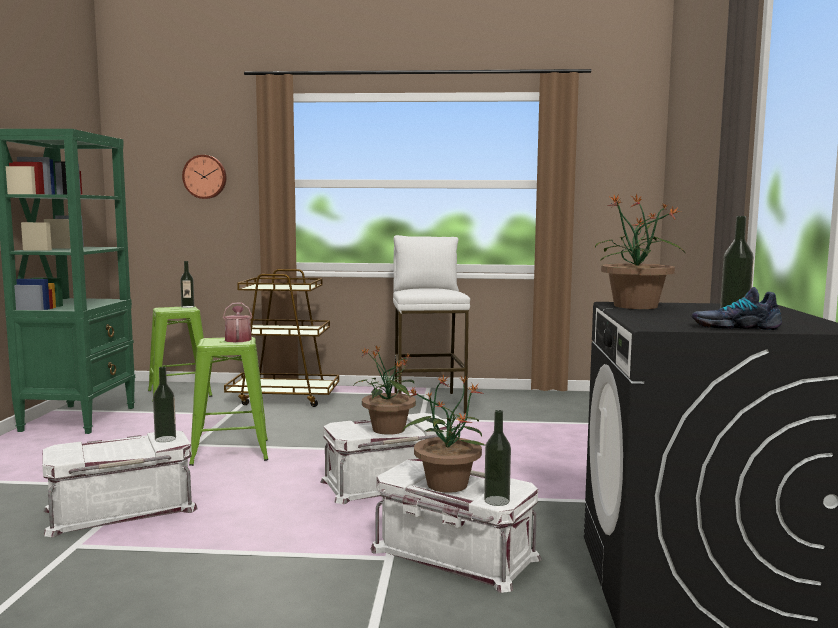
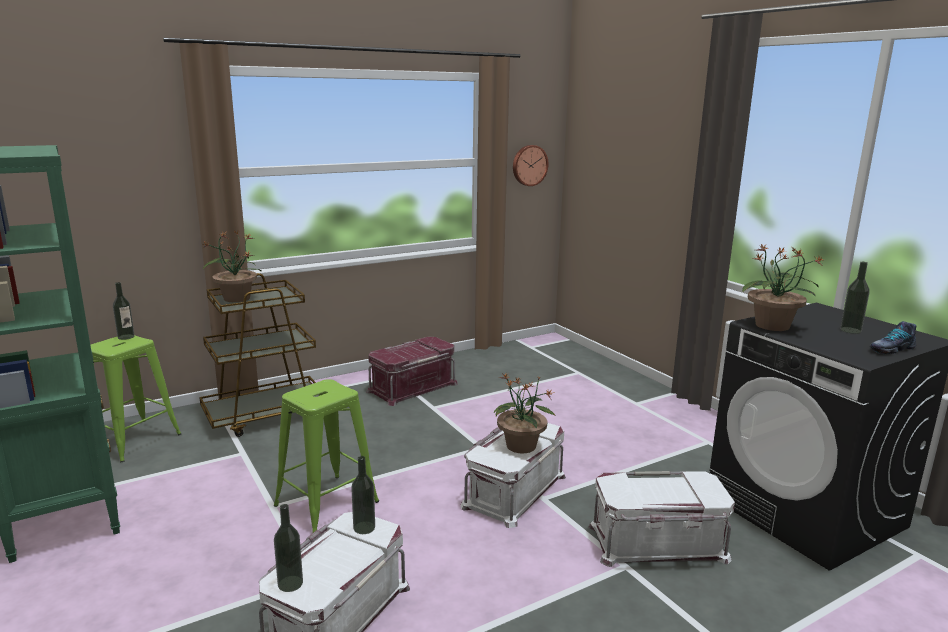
camera: 35 degrees left, 10 degrees up
wall clock [182,155,226,199] -> wall clock moved to [513,145,549,186]
watering can [223,303,252,342] -> none
white stool [393,235,470,414] -> red storage box [366,337,458,406]
potted plant [403,375,486,493] -> potted plant moved to [203,230,262,302]
bottle [484,410,511,506] -> bottle moved to [274,504,303,592]

